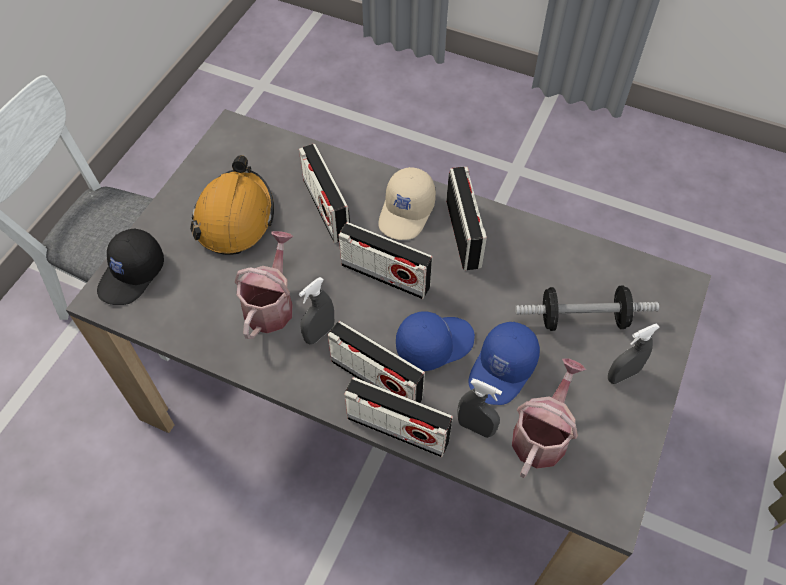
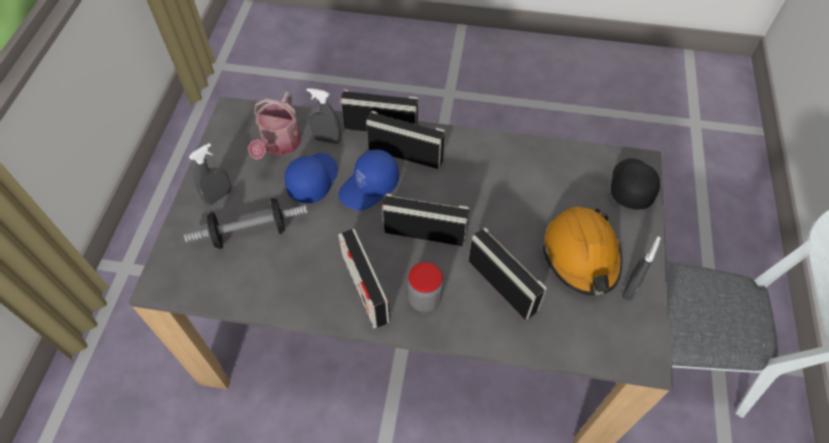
camera: 165 degrees right, 0 degrees up
watering can [235,231,293,339] -> none
grey spray bottle [299,277,334,345] -> grey spray bottle moved to [622,237,661,300]
beige cap [378,167,436,240] -> jar [407,262,443,313]

